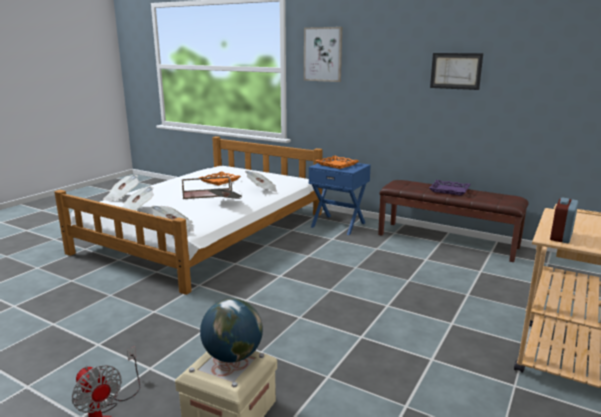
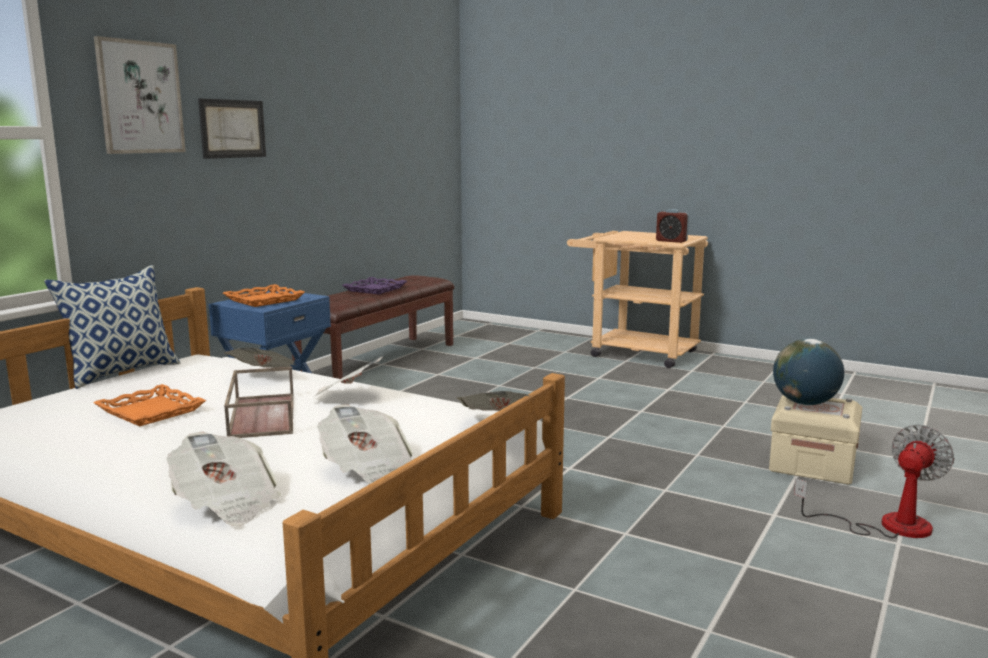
camera: 90 degrees left, 5 degrees down
picture [430,53,483,90] -> picture moved to [198,98,266,159]
none -> pillow [44,265,181,389]

